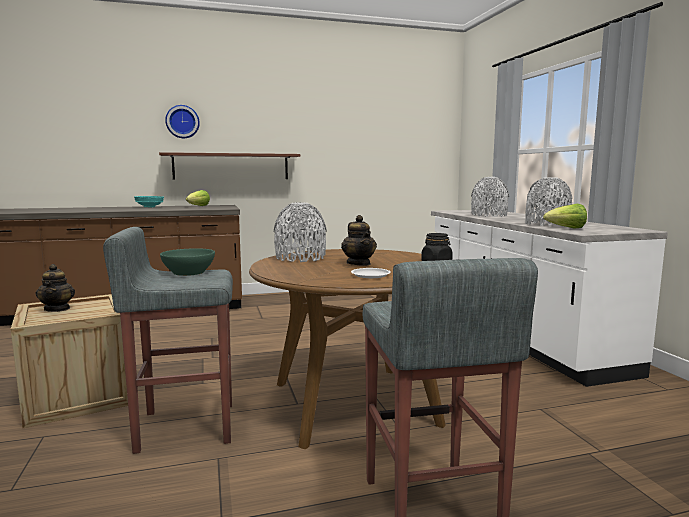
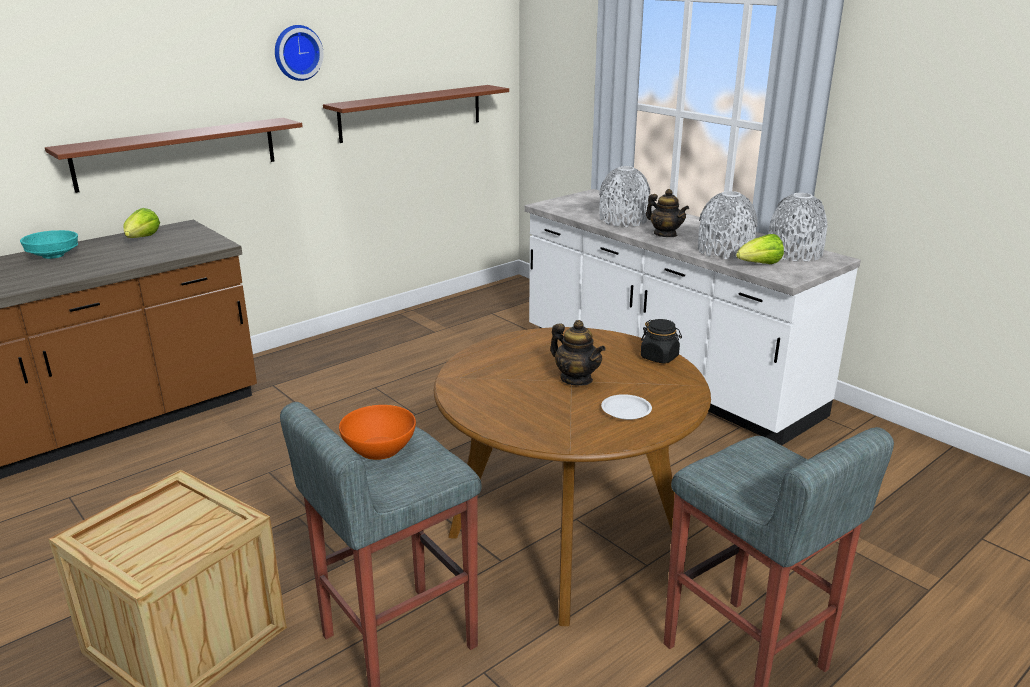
camera: 25 degrees left, 15 degrees up
teapot [36,264,75,312] -> teapot moved to [646,189,689,237]
green bowl [160,248,215,276] -> orange bowl [339,405,416,460]
wall clock [165,105,200,138] -> wall clock moved to [275,25,323,81]
grey vase [274,202,327,262] -> grey vase moved to [768,193,827,261]
none -> brown shelf [323,85,509,143]

